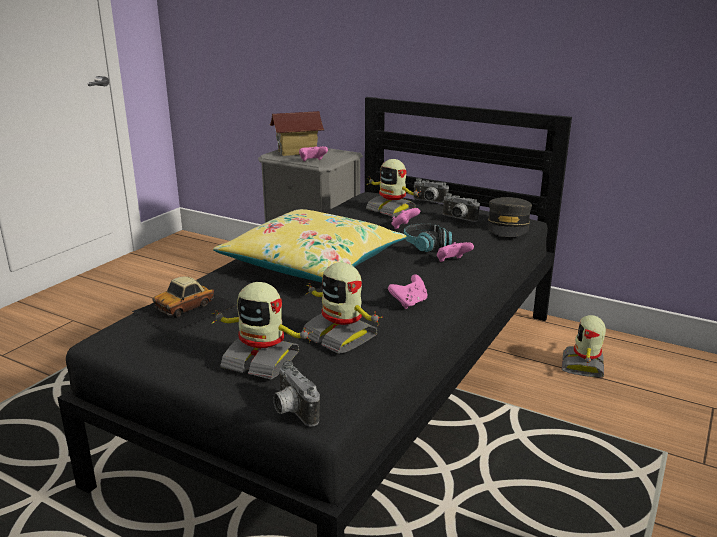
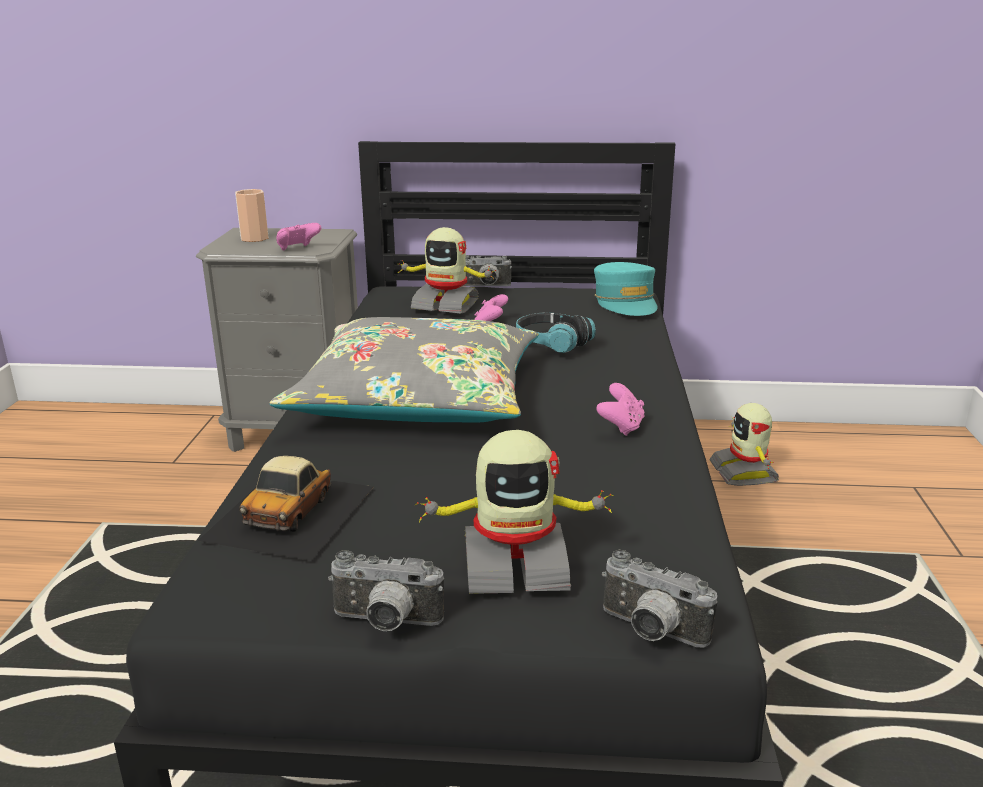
camera: 25 degrees left, 0 degrees up
yellow pillow [213,209,407,282] -> grey pillow [269,317,538,423]
toy house [270,111,324,156] -> cup [235,189,269,242]
toy robot [303,262,383,354] -> none
pink game controller [437,242,474,262] -> none
camera [442,193,480,222] -> camera moved to [328,550,444,631]
grey cap [488,197,532,237] -> turquoise cap [594,262,658,316]

